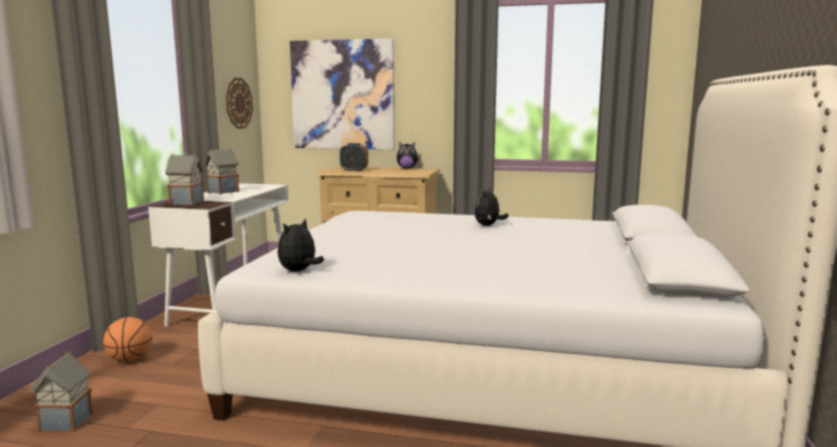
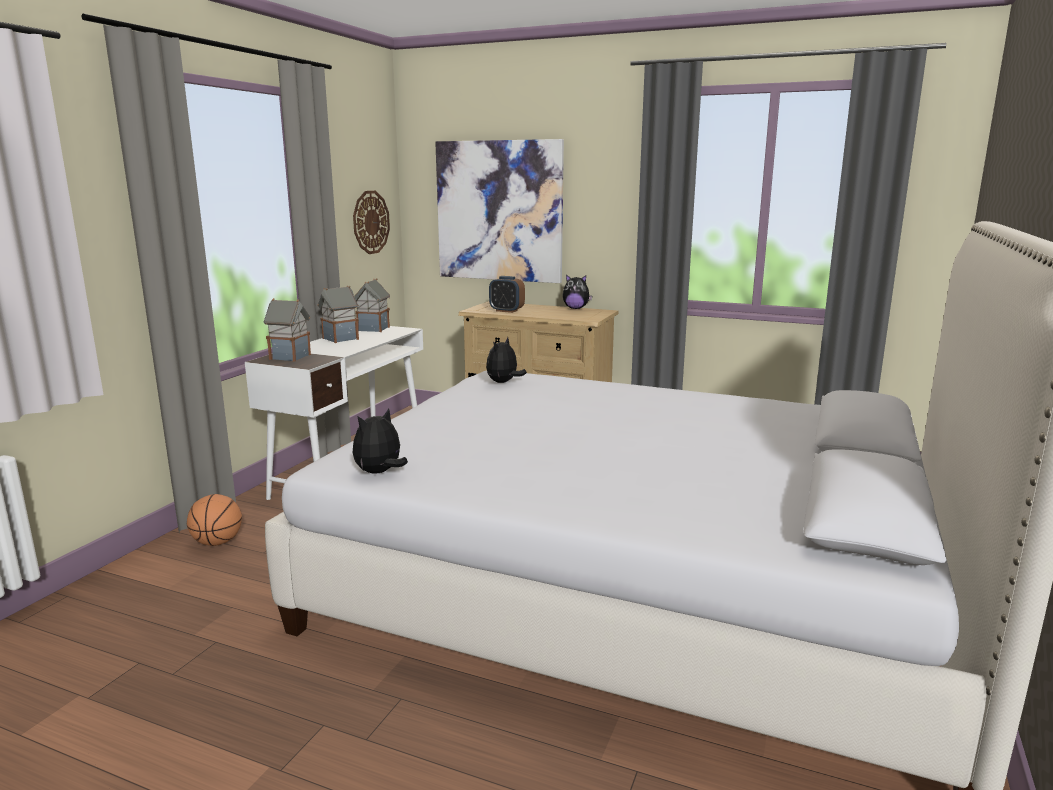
camera: 10 degrees right, 5 degrees up
toy house [29,352,93,432] -> toy house moved to [354,279,390,332]
plush toy [474,187,509,226] -> plush toy moved to [486,337,527,383]

